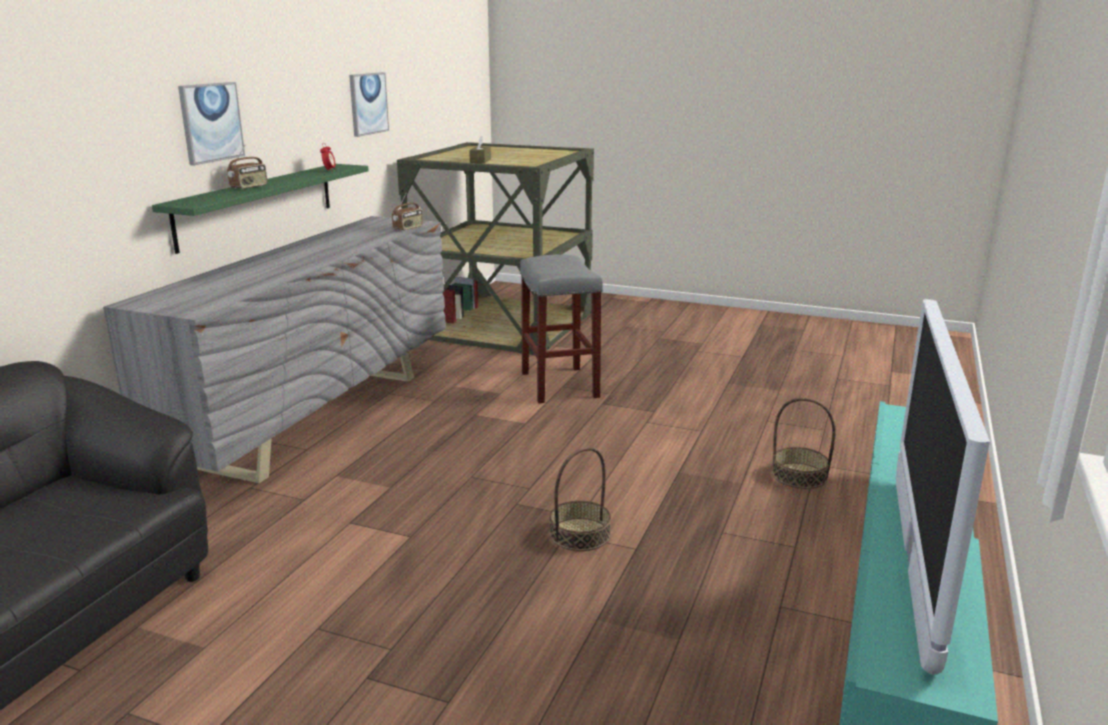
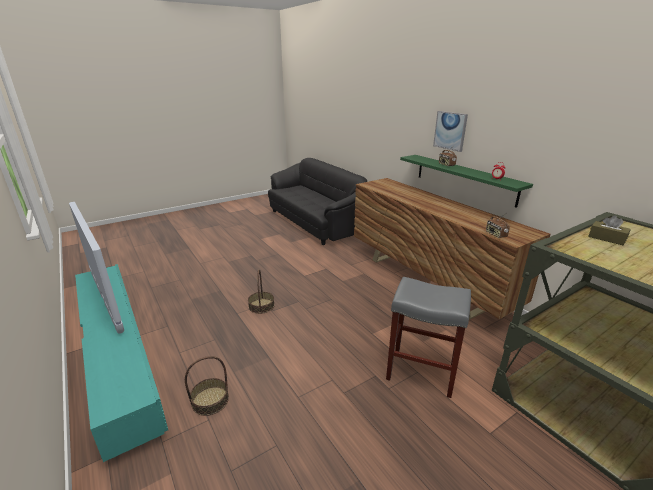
camera: 125 degrees right, 5 degrees up
grey cabinet [103,216,446,483] -> brown cabinet [354,178,550,320]
picture [349,72,389,137] -> none

